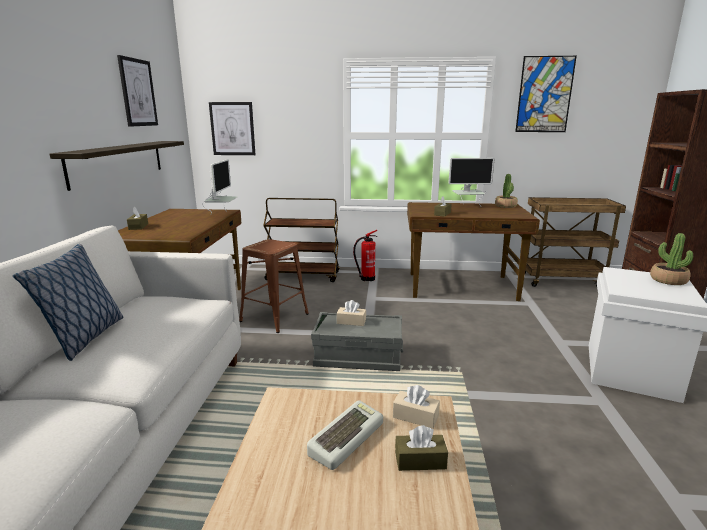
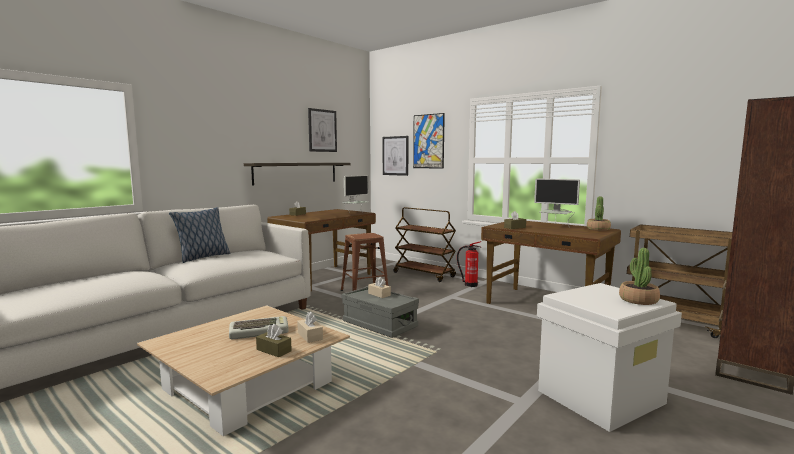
camera: 35 degrees right, 10 degrees down
picture [515,56,577,132] -> picture moved to [413,113,445,169]

